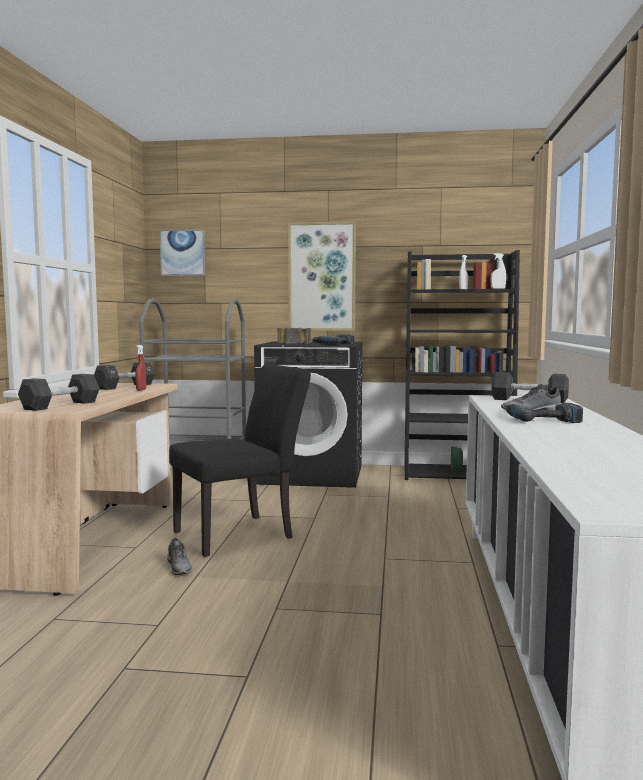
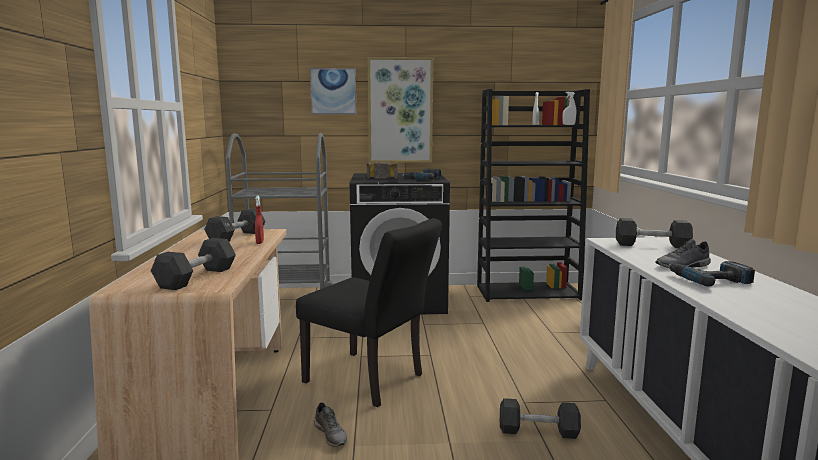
camera: 10 degrees left, 5 degrees up
picture [160,229,205,276] -> picture moved to [310,68,356,115]
black chair [169,364,311,557] -> black chair turned 75 degrees clockwise [296,218,442,407]
none -> black dumbbell [500,398,581,439]

